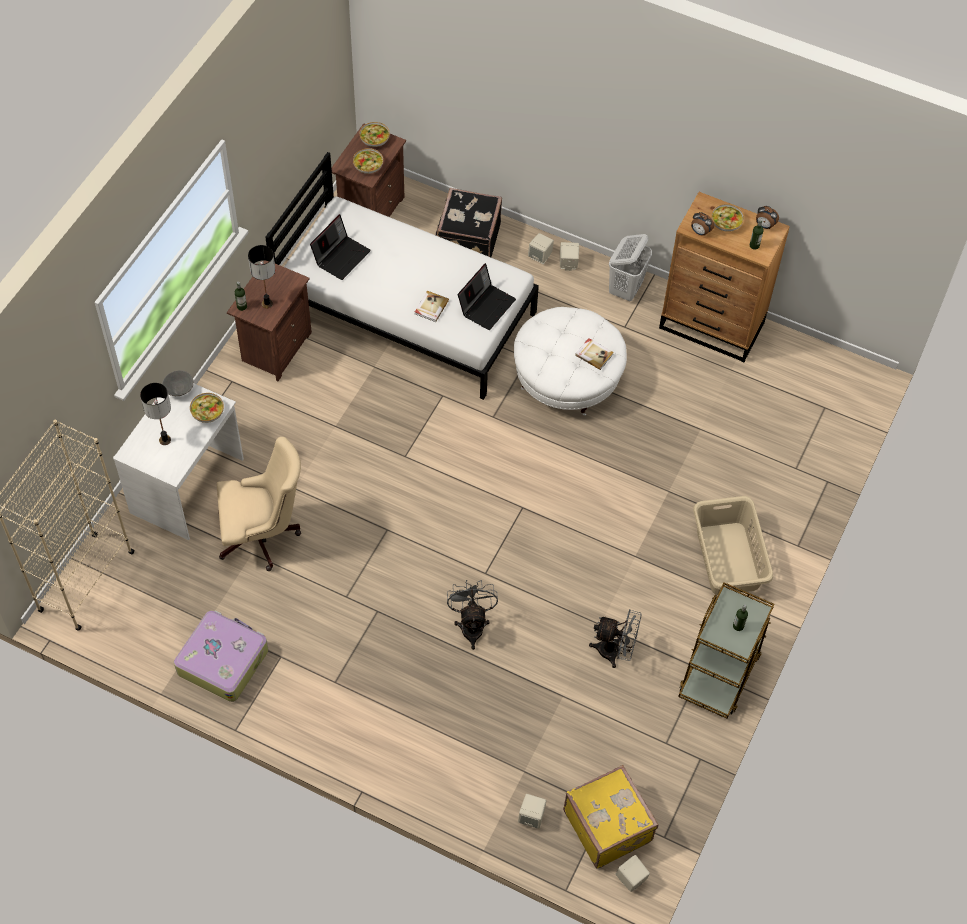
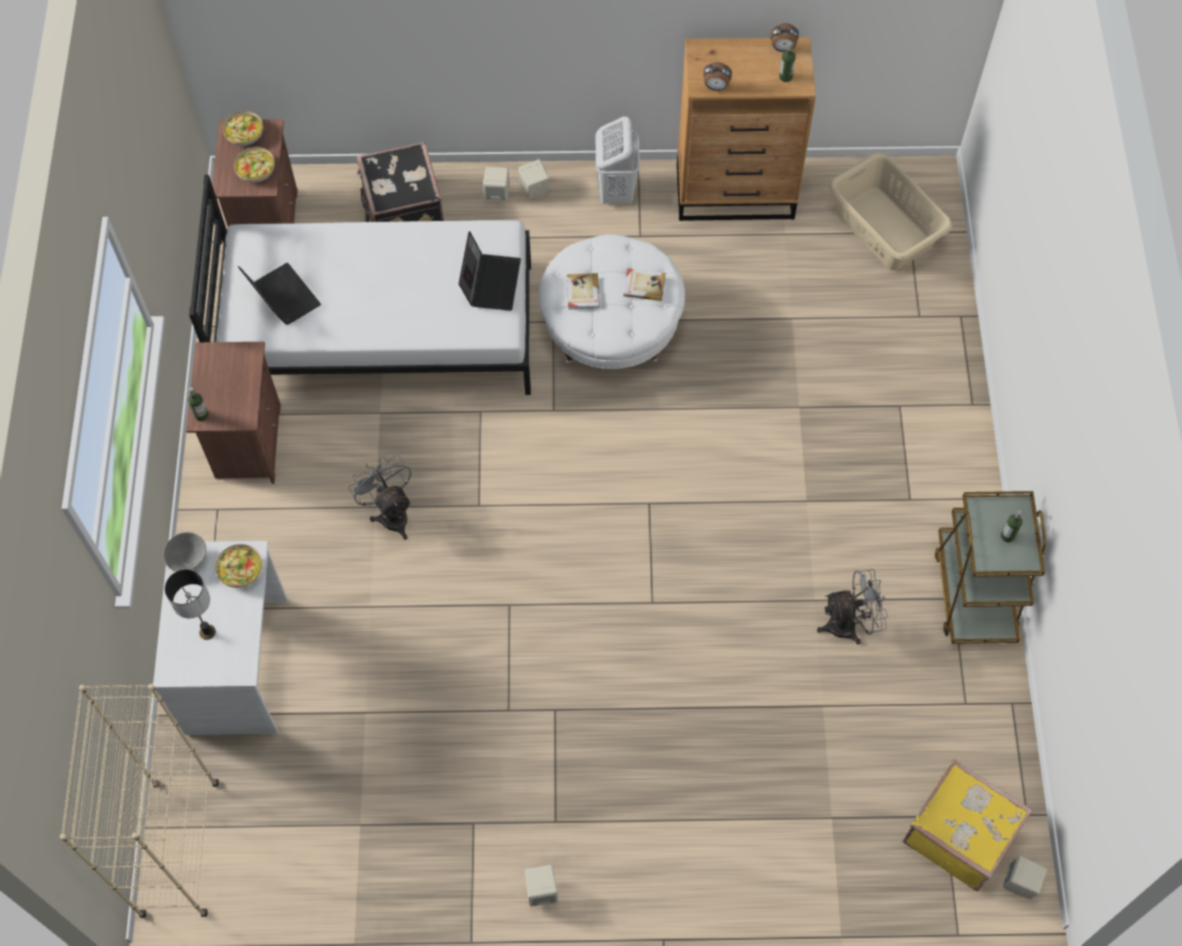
camera: 25 degrees left, 5 degrees up
suitcase [174,610,269,702] -> none
beige office chair [217,437,301,571] -> none
table lamp [248,245,275,308] -> none
laptop [310,214,371,280] -> laptop turned 45 degrees counterclockwise [238,263,321,325]
book [415,291,449,322] -> book moved to [567,273,600,310]
grey fan [447,580,498,650] -> grey fan moved to [349,455,411,540]
beige speaker [518,794,546,829] -> beige speaker moved to [525,865,558,906]
beige laundry basket [693,496,773,595] -> beige laundry basket moved to [829,152,952,270]
bowl [711,204,744,232] -> none

